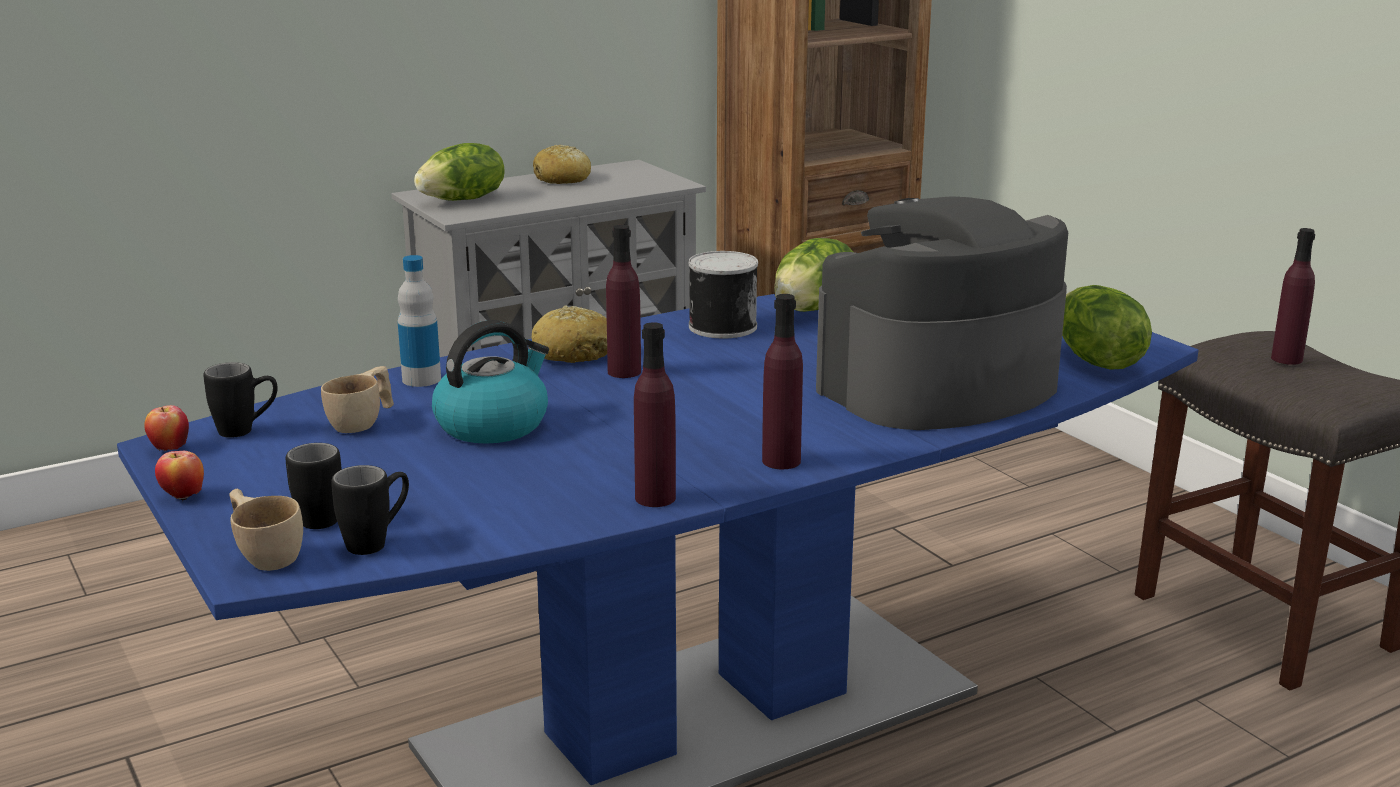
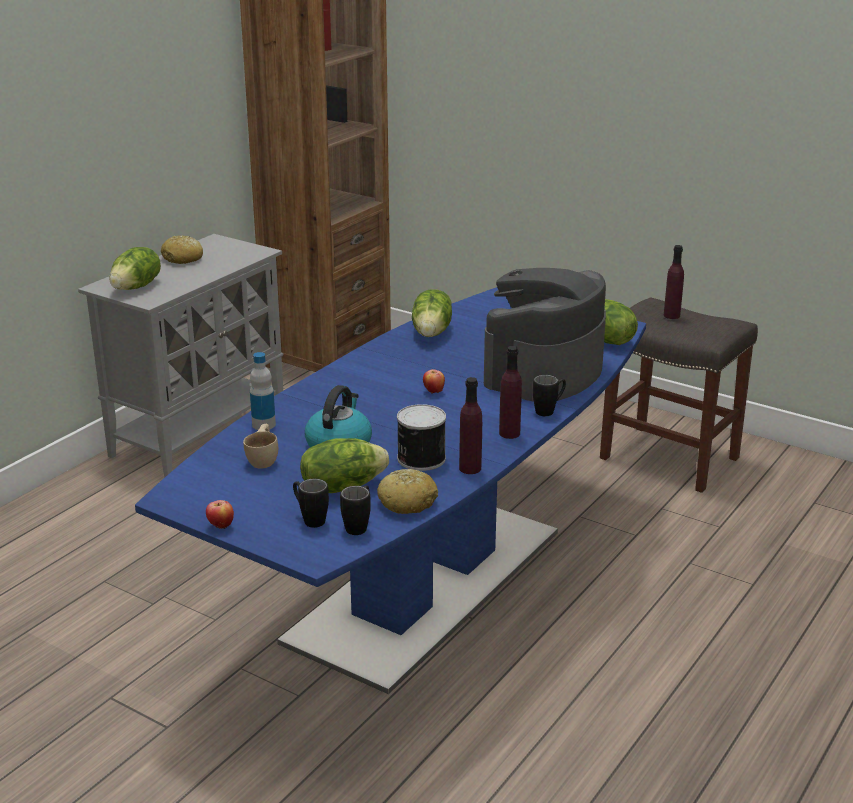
camera: 25 degrees left, 5 degrees up
apple [144,405,189,451] -> apple moved to [423,369,445,394]
black mug [203,362,278,438] -> black mug moved to [533,375,566,416]
beige cup [229,489,303,571] -> none
bread [532,305,607,363] -> bread moved to [377,469,438,514]
purple bottle [606,225,641,378] -> none
can [688,251,758,338] -> can moved to [397,404,446,471]
none -> lettuce [300,438,389,493]

